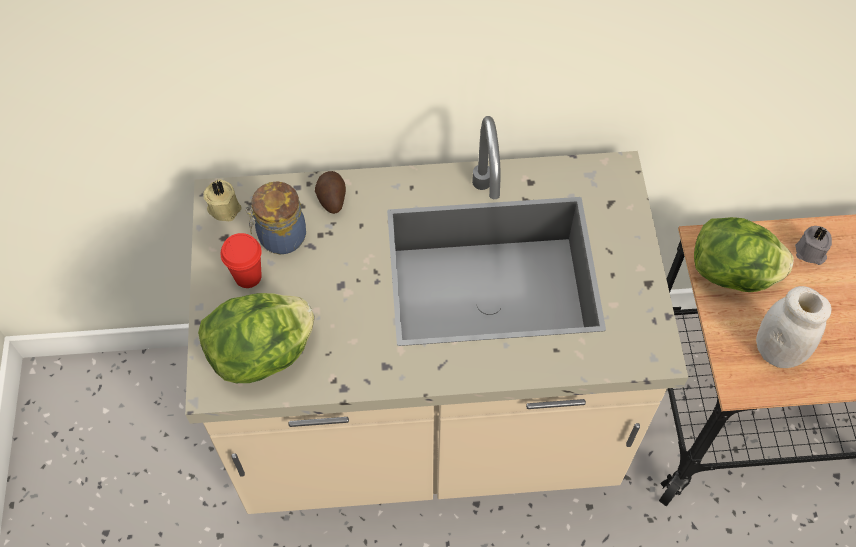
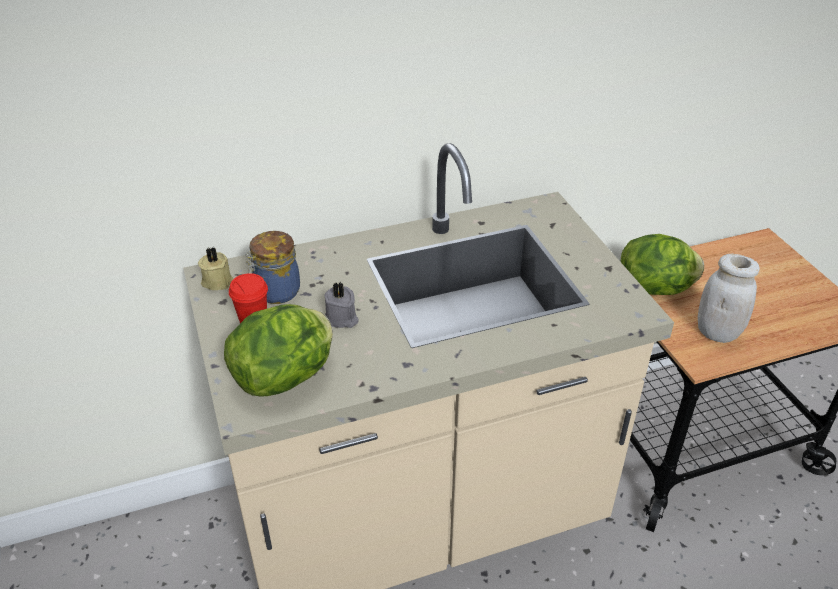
camera: 15 degrees left, 20 degrees down
potato [315,171,346,214] -> none
grey candle [795,226,832,265] -> grey candle moved to [324,282,359,328]

